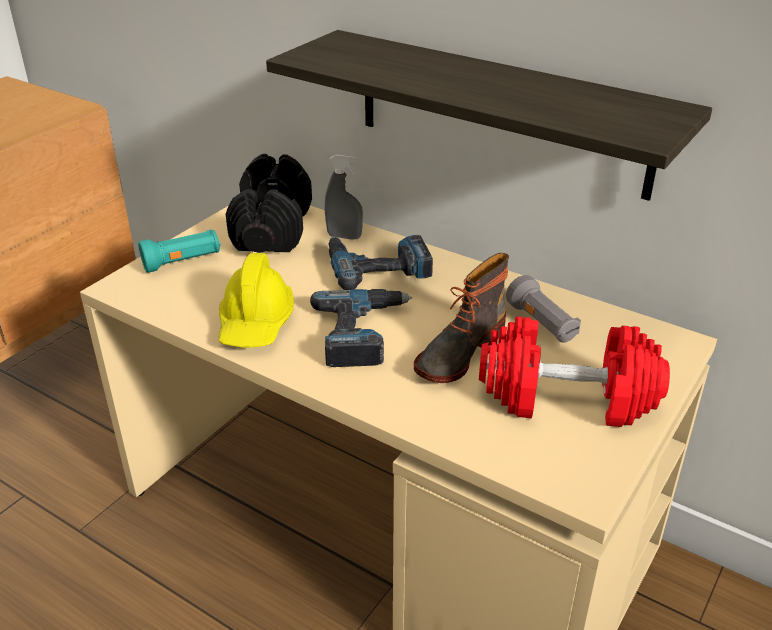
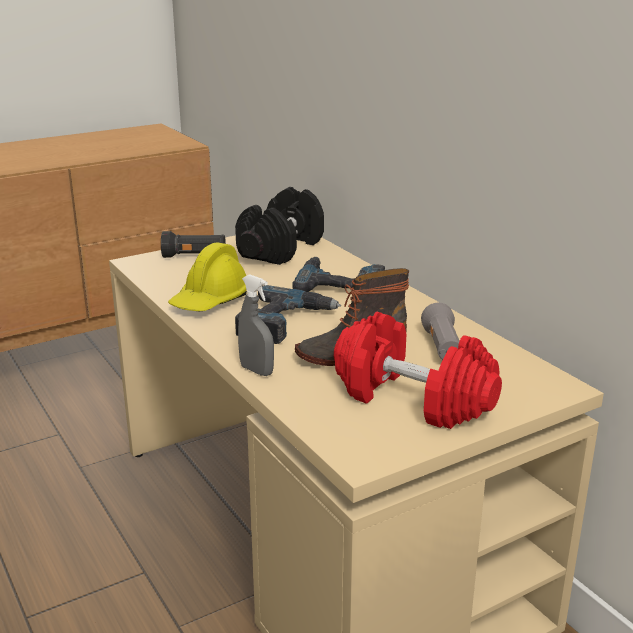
camera: 25 degrees right, 10 degrees down
turquoise flashlight [138,229,221,273] -> black flashlight [161,231,226,258]
shelf [266,30,712,201] -> none
grey spray bottle [325,154,363,240] -> grey spray bottle moved to [238,274,274,376]

